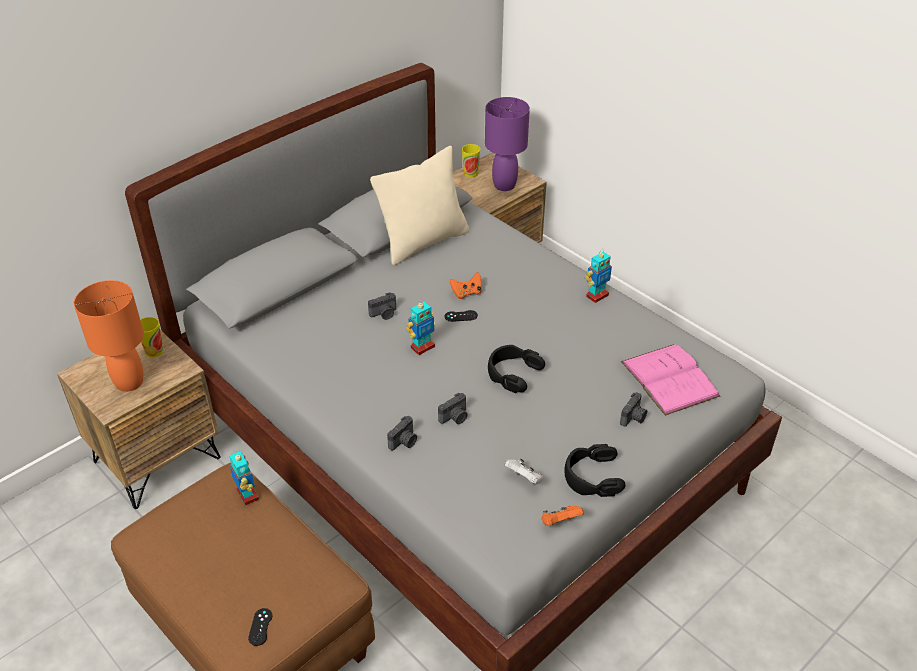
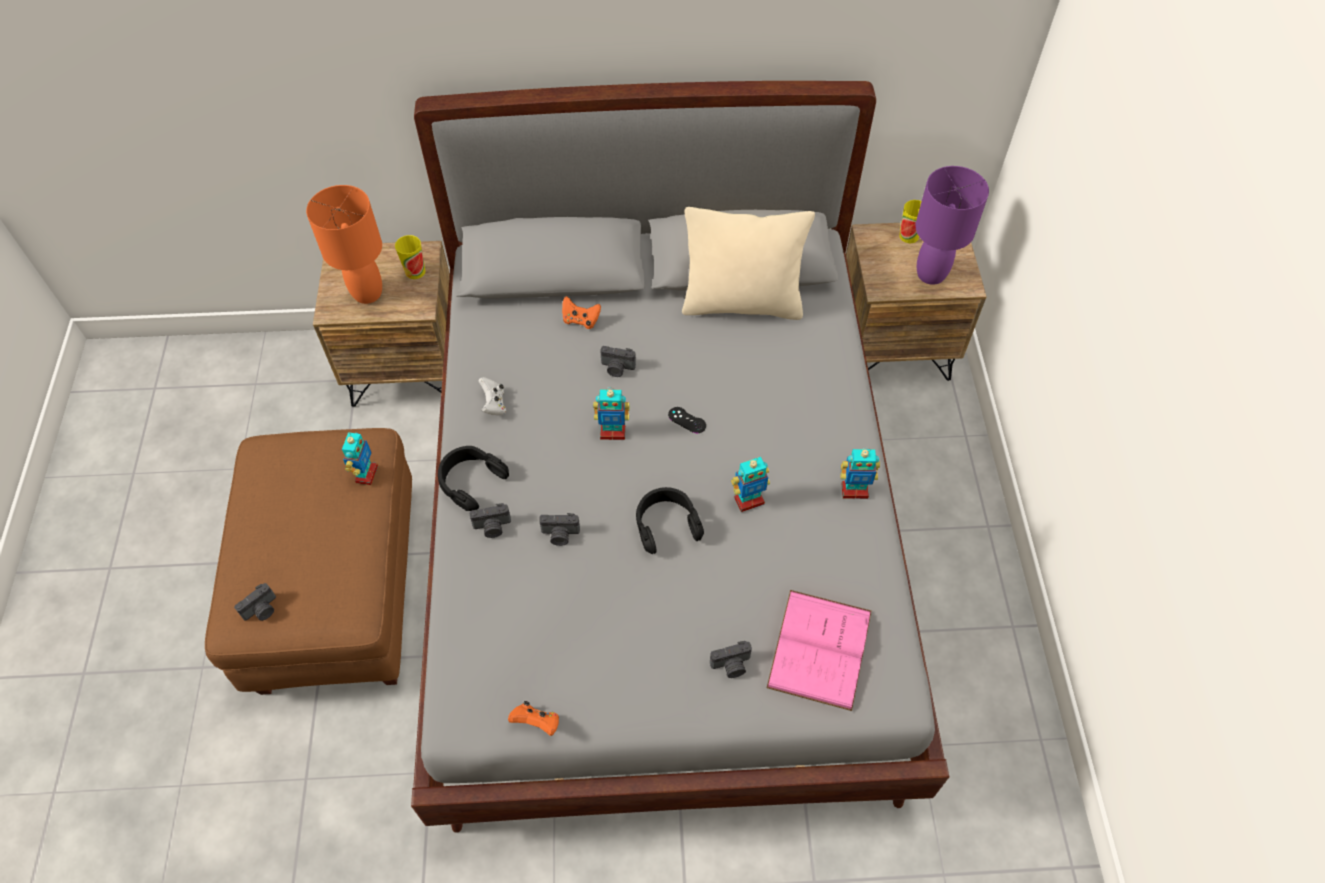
camera: 40 degrees right, 15 degrees up
black game controller [248,608,272,646] -> camera [234,583,276,621]
orange game controller [450,272,482,299] -> orange game controller moved to [562,296,601,329]
white game controller [505,459,543,484] -> white game controller moved to [479,377,506,415]
black headphones [564,444,626,497] -> black headphones moved to [438,446,509,511]
none -> toy robot [731,457,770,512]

